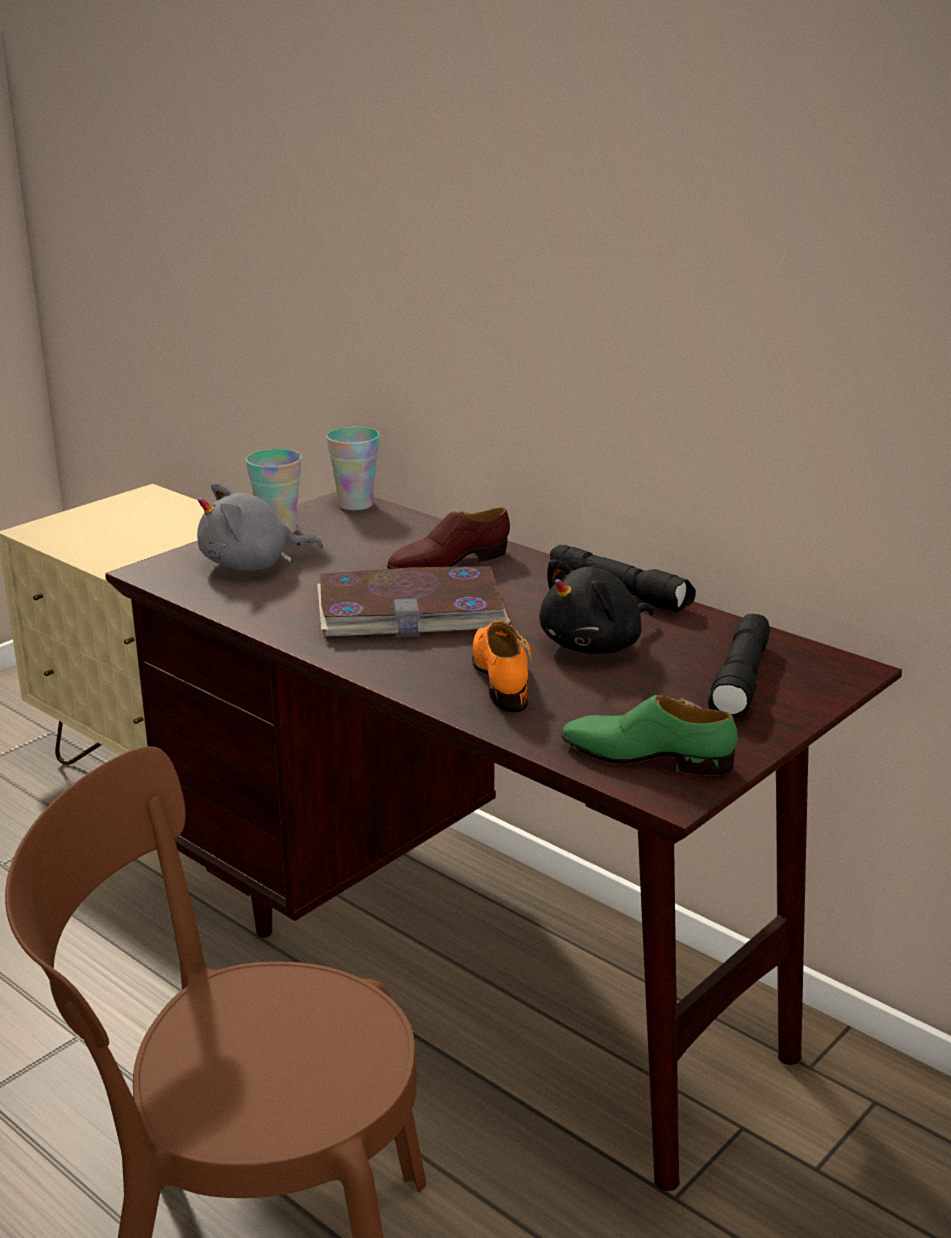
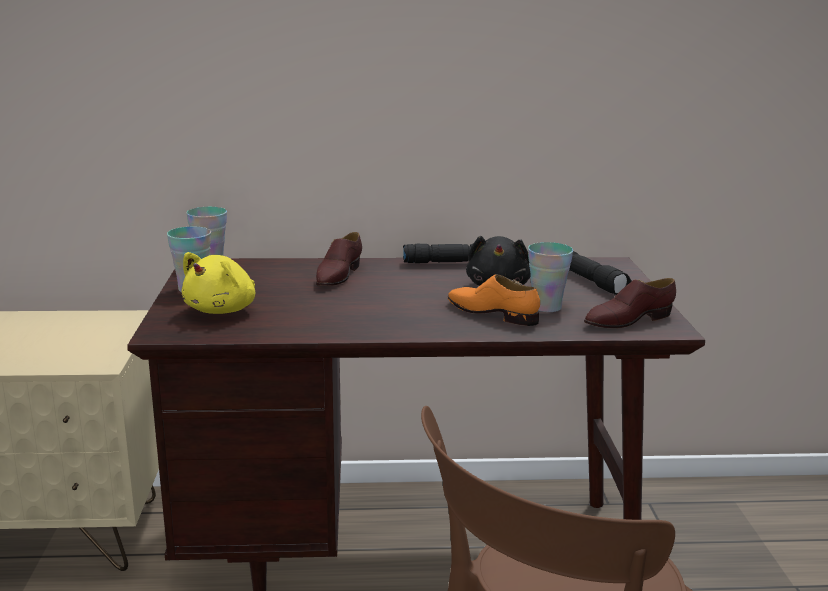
camera: 45 degrees left, 5 degrees down
grey plush toy [197,483,323,571] -> yellow plush toy [181,252,255,314]
book [317,566,510,638] -> none
green shoe [562,695,738,776] -> brown shoe [584,278,676,328]
none -> cup [528,242,573,312]

